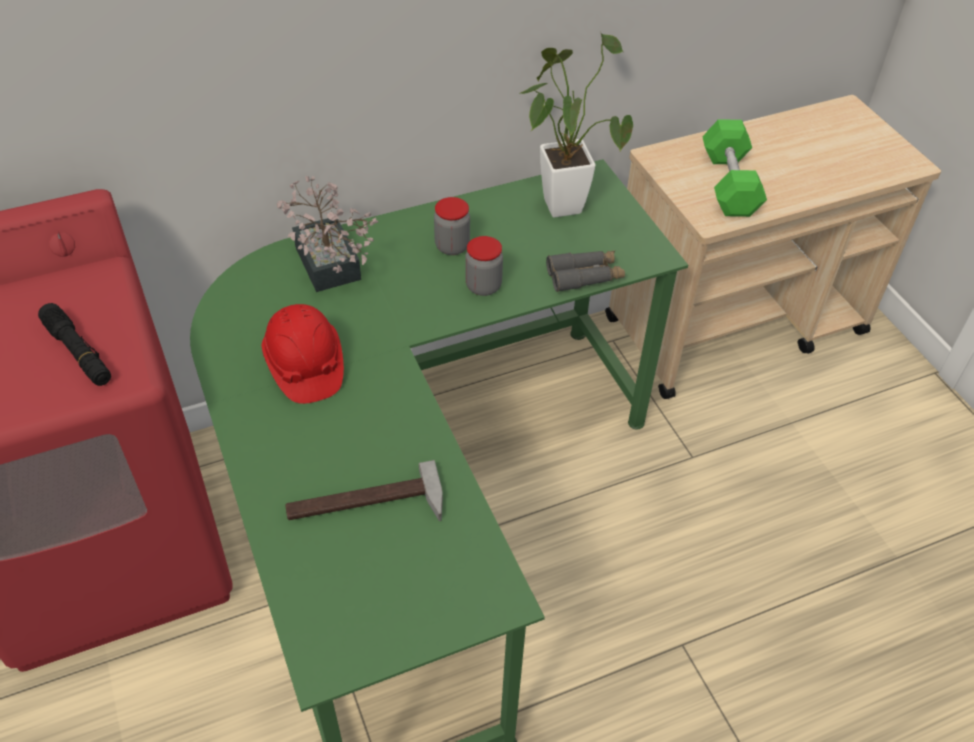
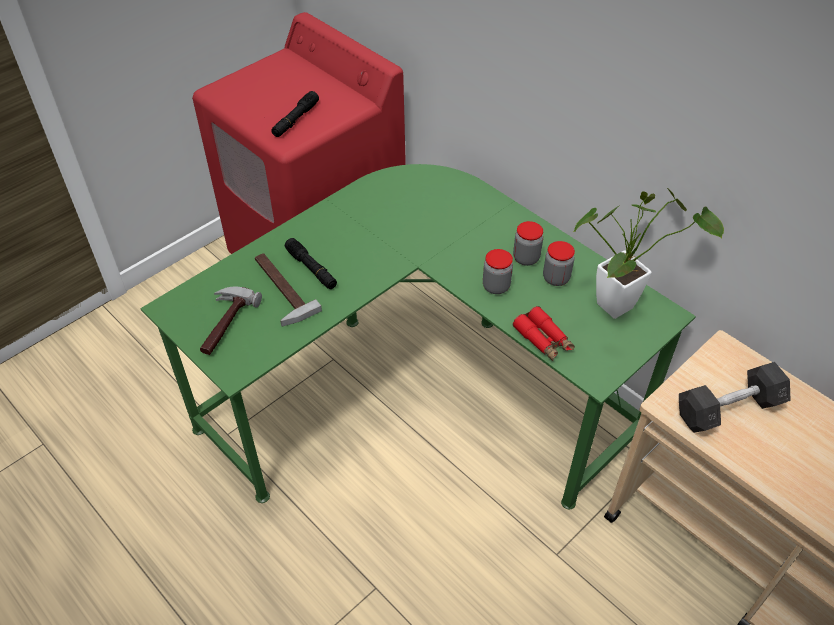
camera: 70 degrees right, 0 degrees up
red hard hat [262,304,344,404] -> none
potted plant [277,176,378,292] -> none
grey binoculars [546,251,625,292] -> red binoculars [513,306,575,361]
green dumbbell [702,119,767,217] -> grey dumbbell [679,362,791,433]
none -> hammer [200,287,262,355]
none -> black flashlight [285,238,337,289]
none -> jar [543,241,575,286]

